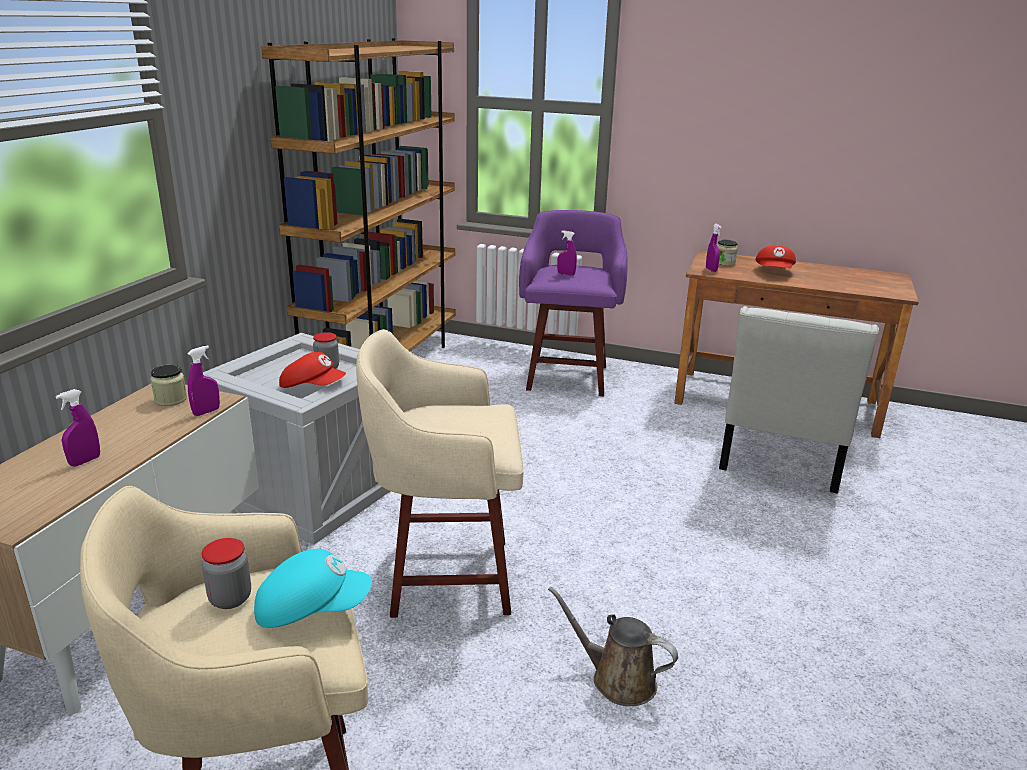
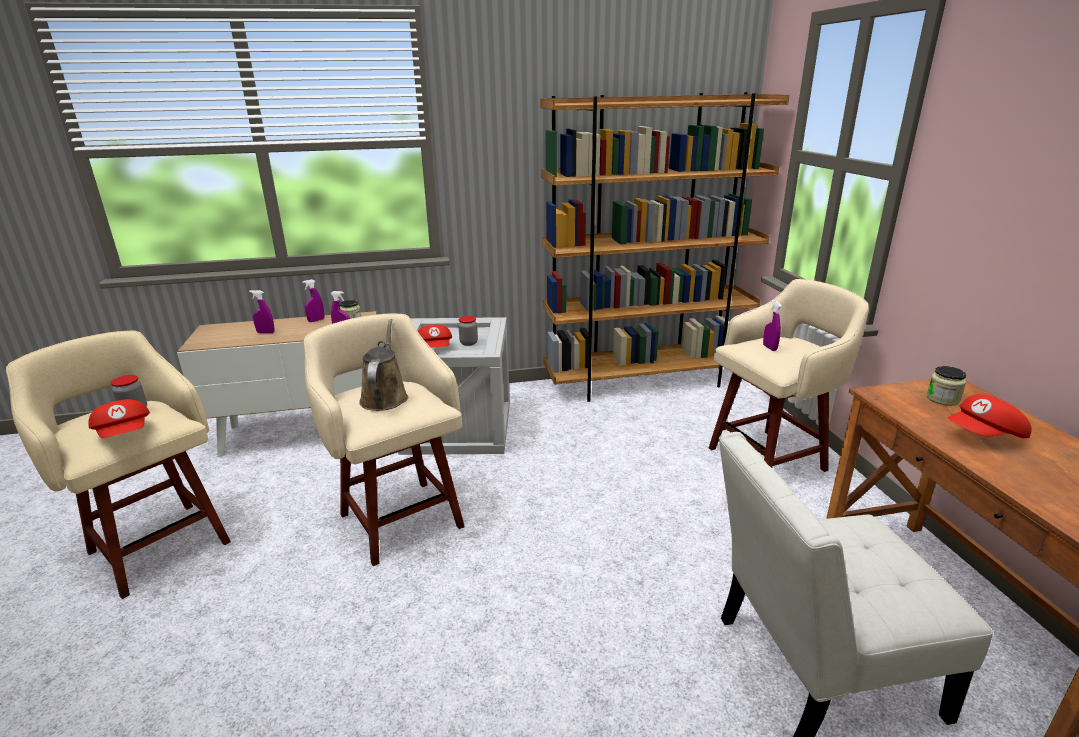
camera: 60 degrees right, 0 degrees up
turquoise cap [254,549,372,628] -> red cap [88,399,150,438]
purple stool [519,210,628,396] -> beige stool [709,279,869,472]
brown watering can [548,586,678,706] -> brown watering can moved to [359,319,408,411]
purple spray bottle [706,224,722,272] -> purple spray bottle moved to [302,279,324,322]

